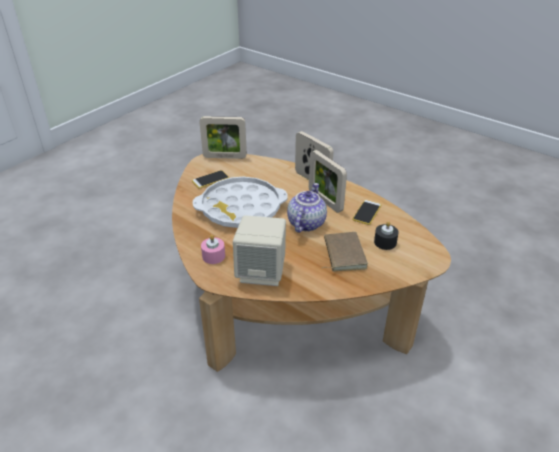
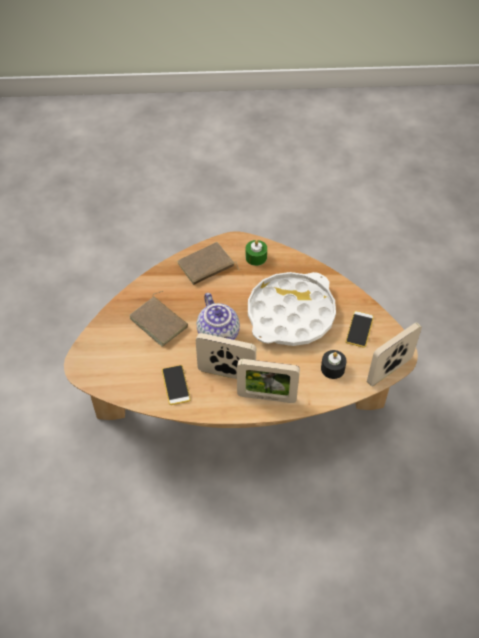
camera: 140 degrees right, 15 degrees up
pink candle [201,235,225,264] -> green candle [246,240,267,266]
beige speaker [233,215,286,286] -> brown book [177,242,240,285]
black candle [374,221,399,250] -> black candle moved to [321,350,347,379]

